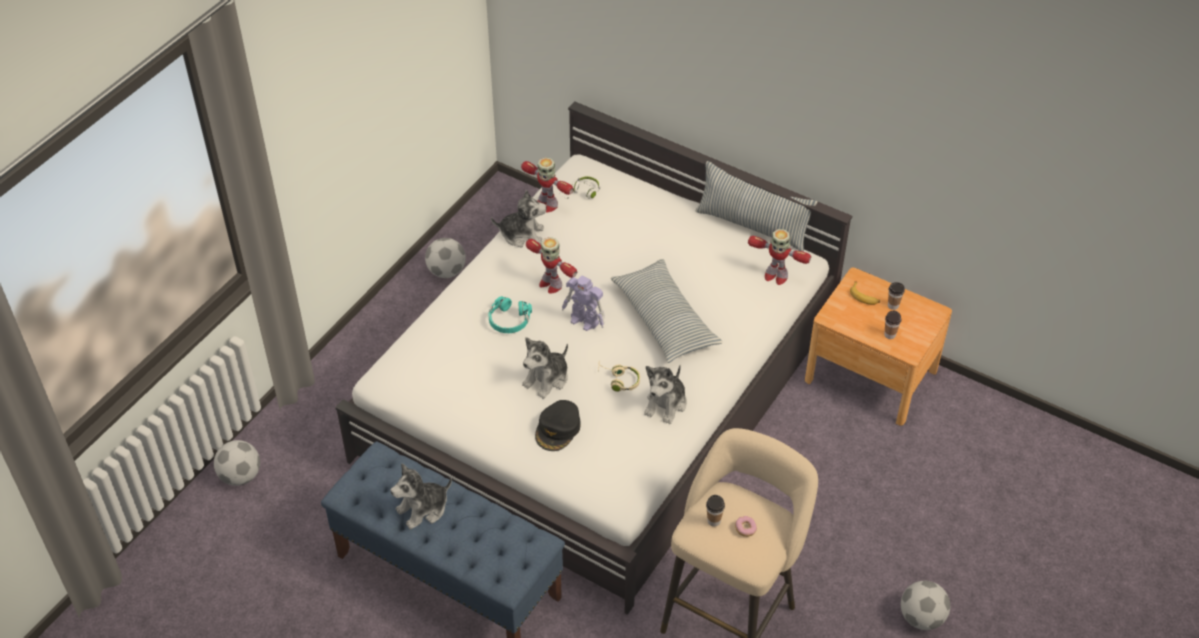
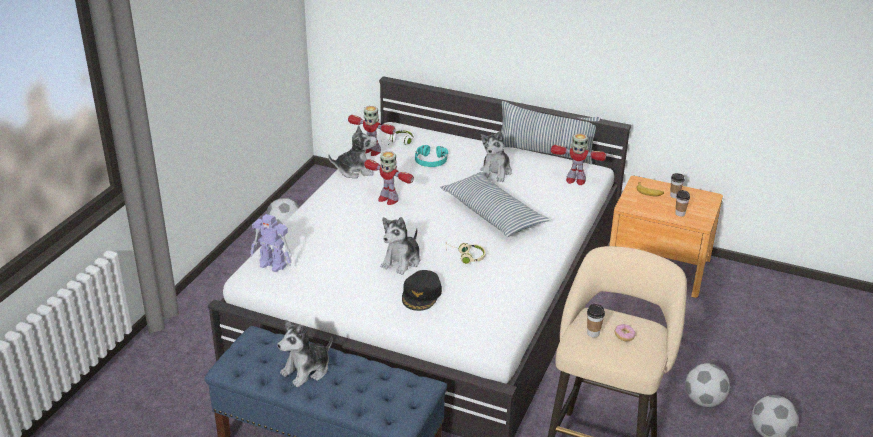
camera: 10 degrees left, 15 degrees down
football [214,440,260,486] -> football moved to [685,363,730,407]
turquoise headphones [488,296,532,333] -> turquoise headphones moved to [415,145,448,167]
toy robot [562,275,605,331] -> toy robot moved to [250,214,292,272]
plush toy [644,365,687,424] -> plush toy moved to [481,131,512,182]

